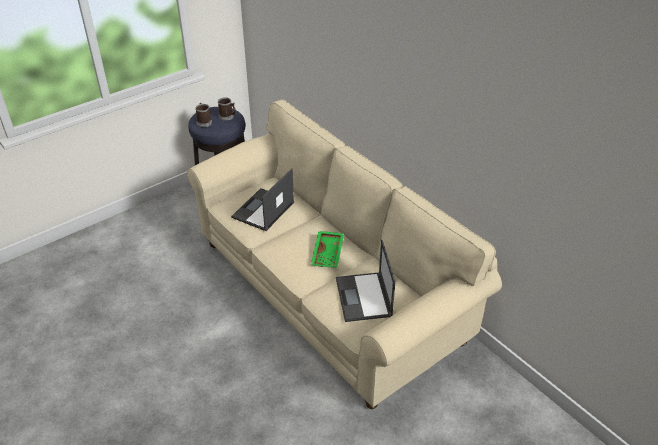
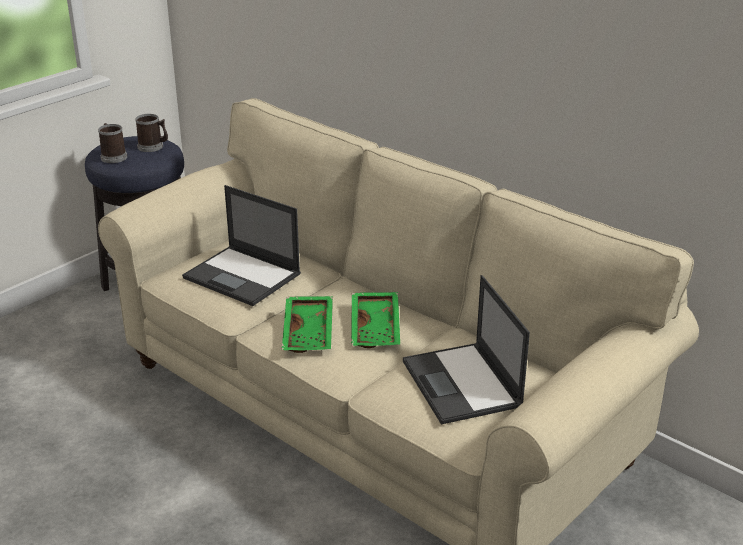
camera: 10 degrees left, 10 degrees down
laptop [231,168,294,231] -> laptop turned 75 degrees counterclockwise [182,185,301,306]
none -> green tray [282,296,333,353]

